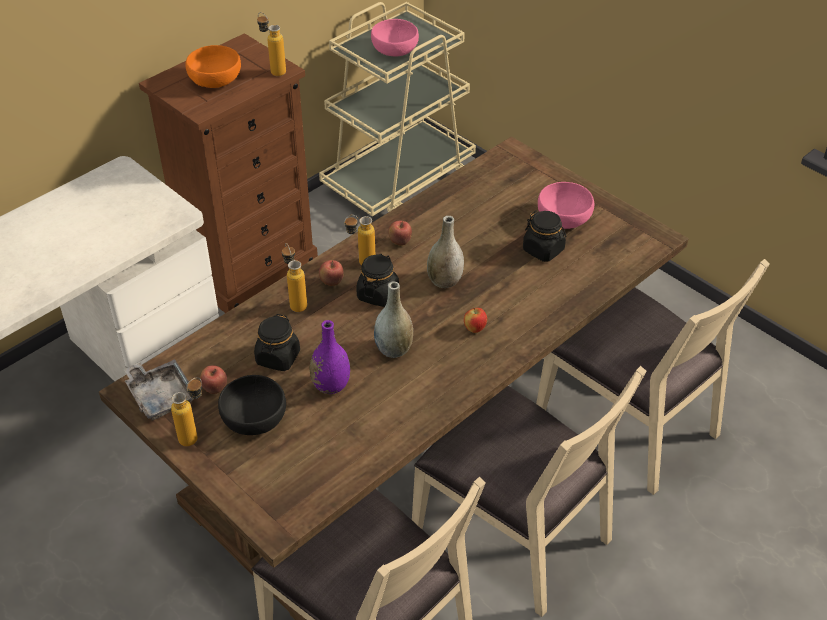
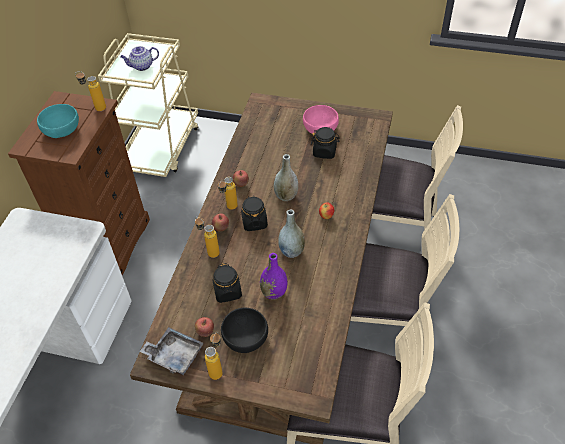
camera: 30 degrees left, 5 degrees up
orange bowl [185,45,241,88] -> turquoise bowl [37,104,79,138]
pink bowl [371,19,419,56] -> teapot [120,46,159,71]

